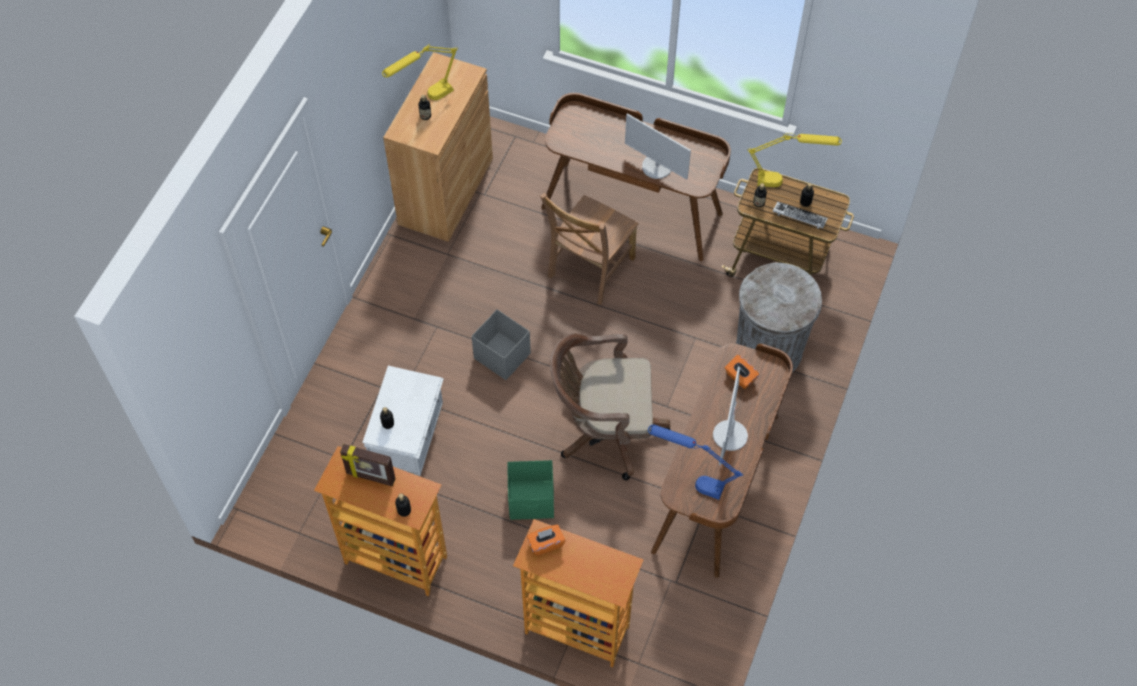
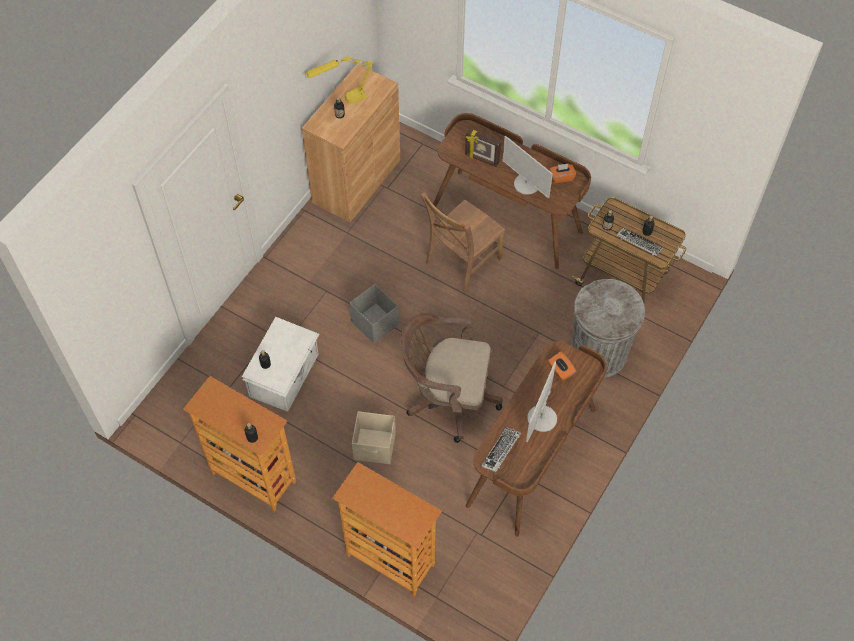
camera: 10 degrees right, 0 degrees up
picture frame [340,444,396,486] -> picture frame moved to [465,128,501,167]
green storage box [507,460,554,520] -> beige storage box [352,411,396,464]
orange tissue box [527,525,566,556] -> orange tissue box moved to [550,164,576,183]
blue table lamp [648,425,743,500] -> keyboard [481,427,521,472]
yellow table lamp [748,133,842,187] -> none

